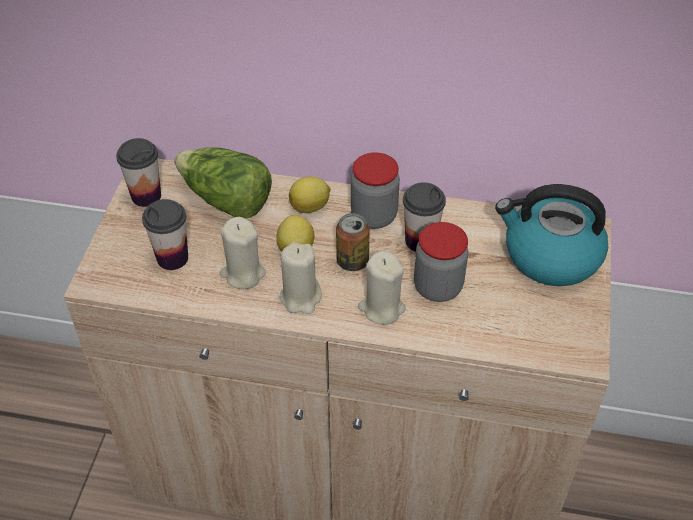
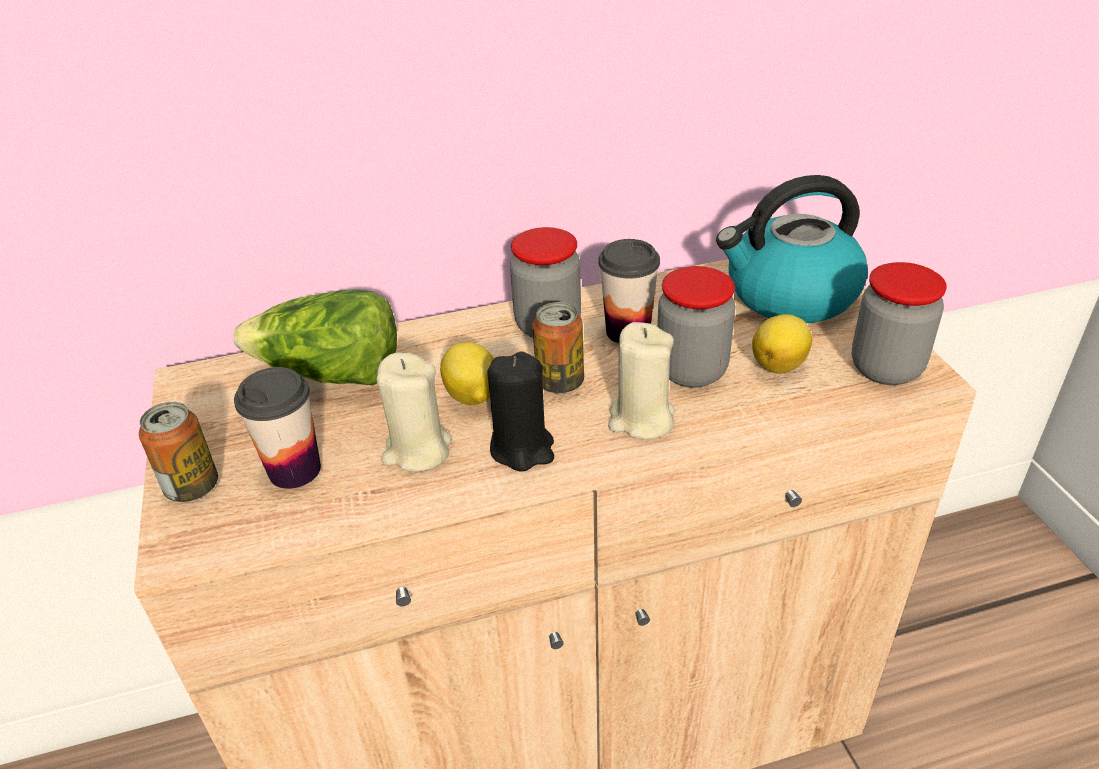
camera: 25 degrees left, 10 degrees down
cup [116,138,161,207] -> none
beige candle [279,242,322,314] -> black candle [487,351,554,472]
lemon [289,177,331,213] -> lemon moved to [752,314,812,374]
none -> can [139,402,218,502]
none -> jar [852,262,947,385]

